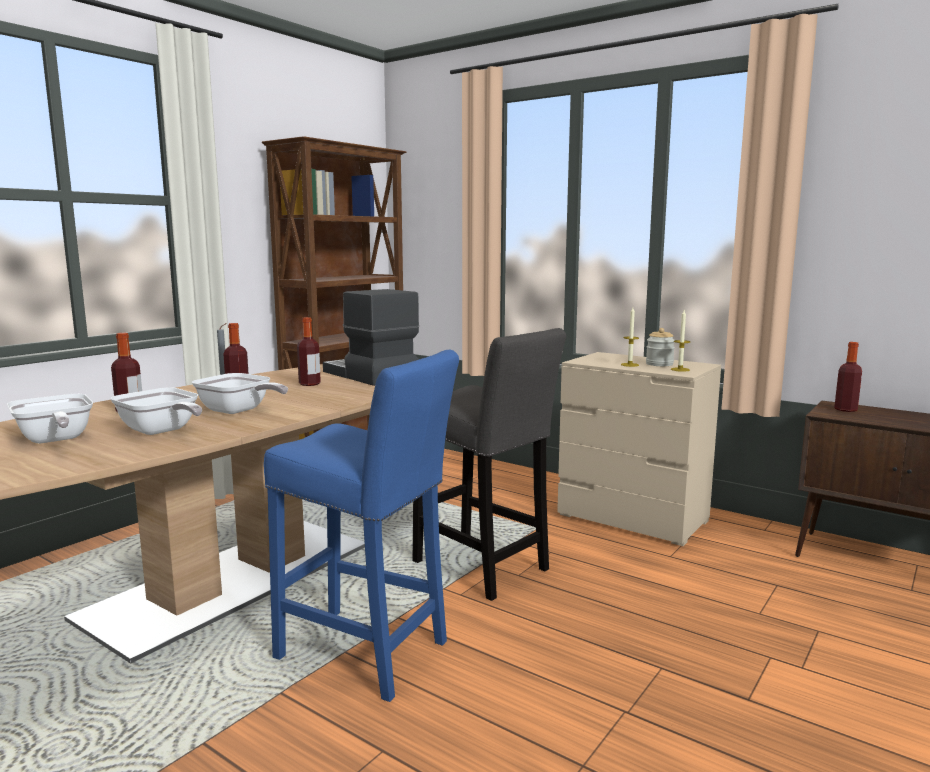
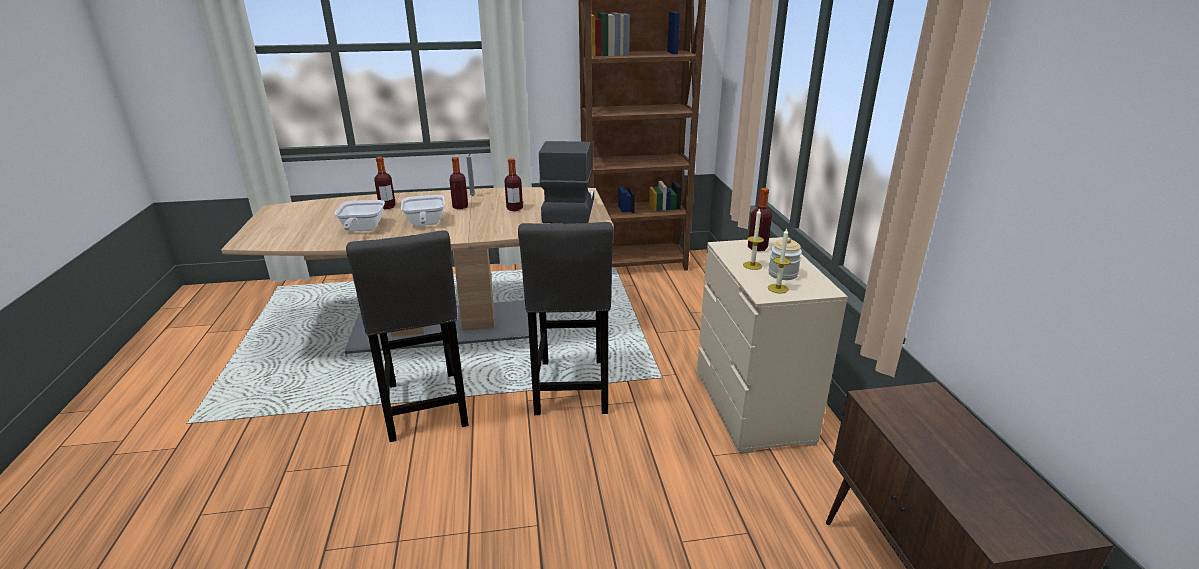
camera: 45 degrees right, 15 degrees up
frying pan [7,394,93,443] -> none
blue stool [264,349,459,702] -> grey stool [346,230,469,442]
bottle [834,342,862,412] -> bottle moved to [748,188,772,251]

